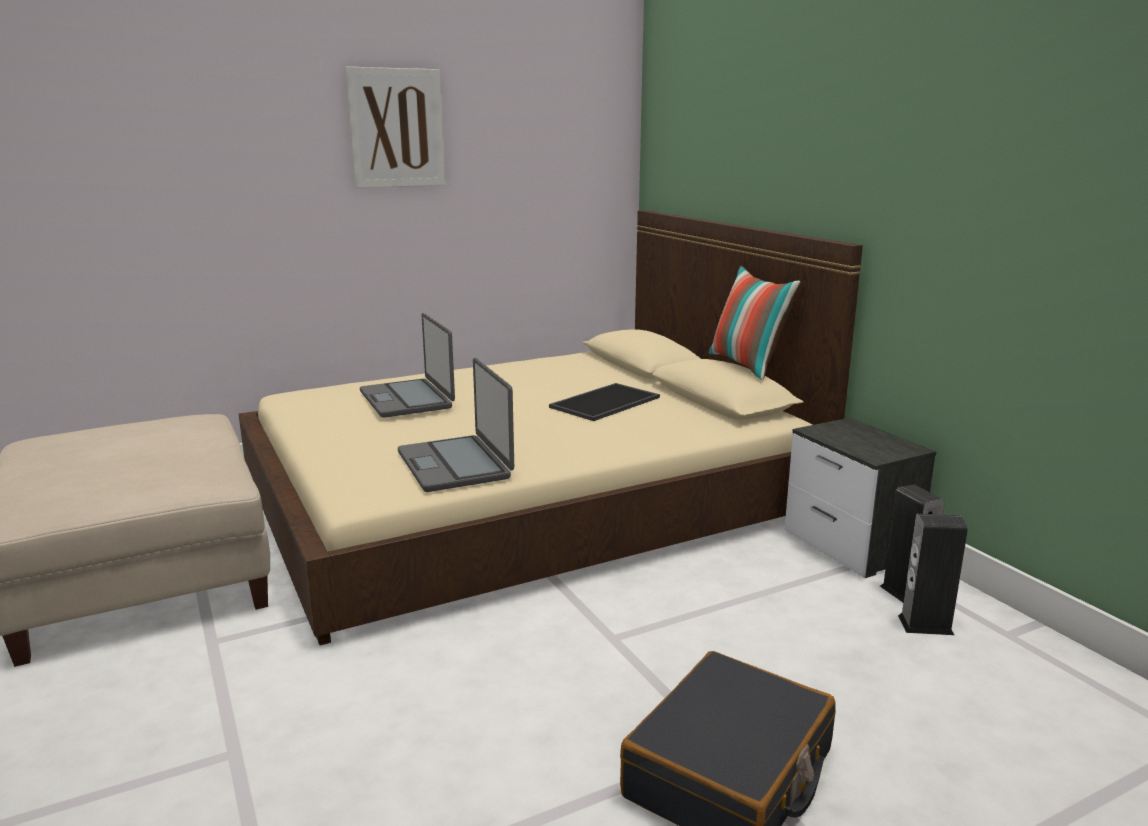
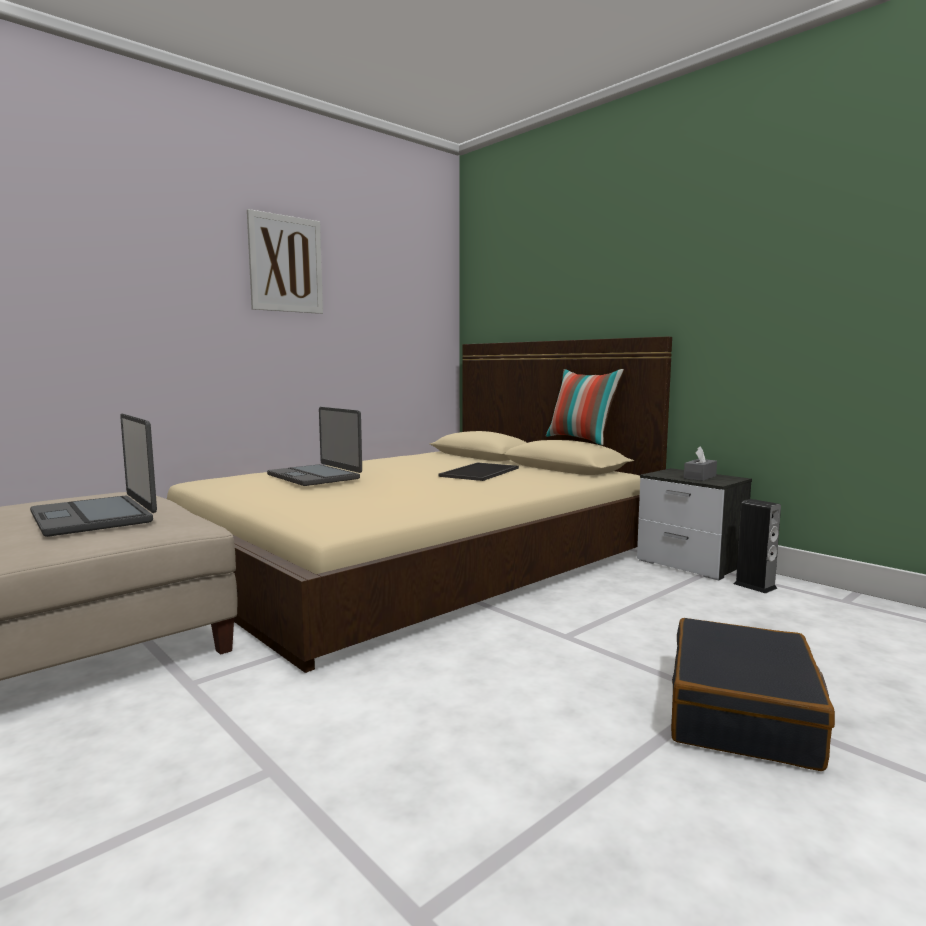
camera: 15 degrees left, 10 degrees down
laptop [398,358,514,492] -> laptop moved to [30,413,157,537]
speaker [898,514,968,635] -> none
none -> grey tissue box [684,446,717,481]

